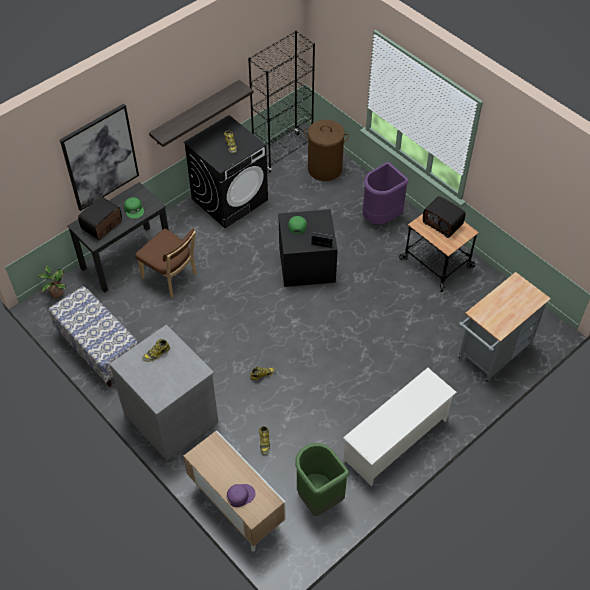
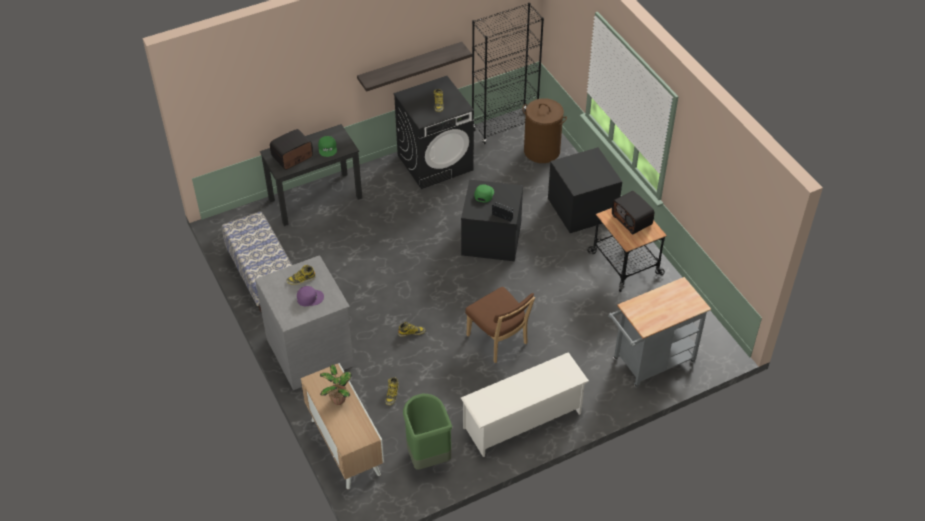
camera: 15 degrees right, 5 degrees down
potted plant [37,265,66,298] -> potted plant moved to [320,364,352,405]
picture [60,104,139,211] -> none
brown chair [135,228,197,298] -> brown chair moved to [465,287,535,363]
purple cap [227,484,255,507] -> purple cap moved to [297,286,324,306]
purple trash can [363,162,409,225] -> black storage box [548,147,622,233]

